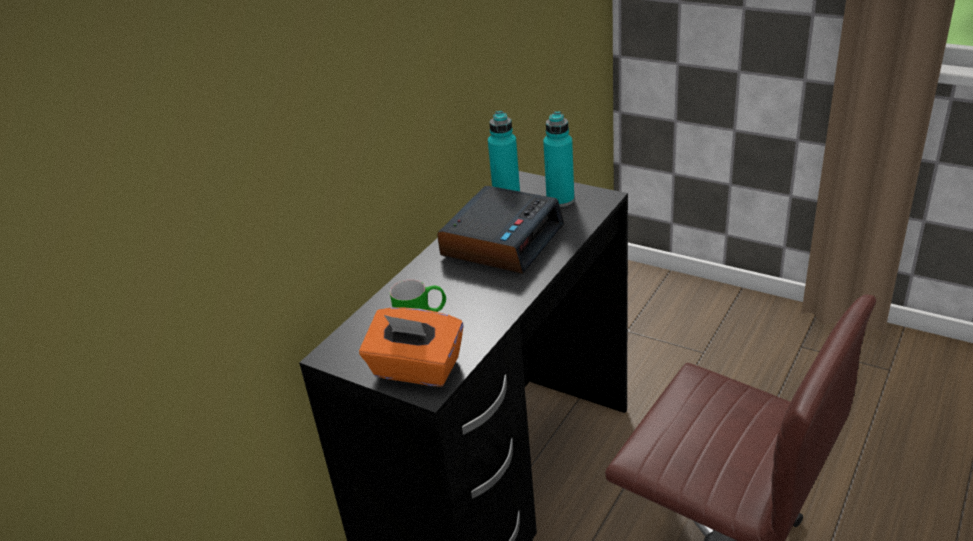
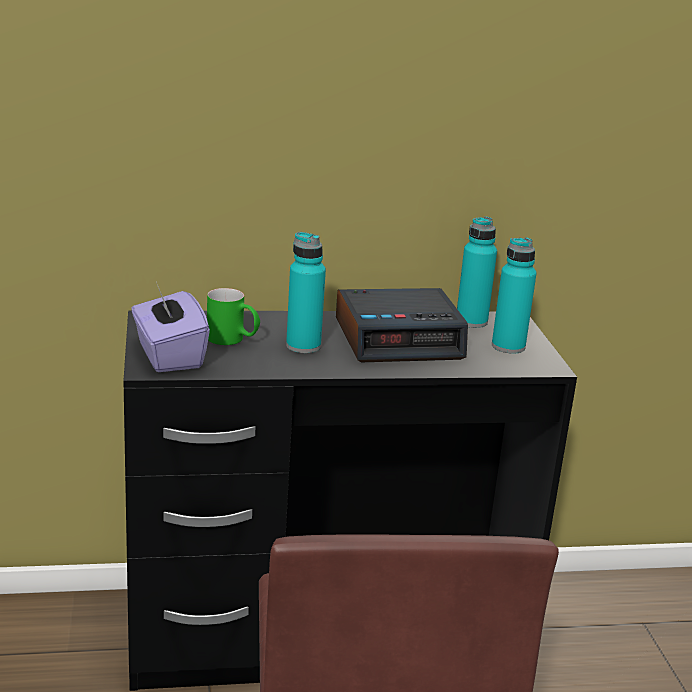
camera: 45 degrees right, 10 degrees down
orange tissue box [359,307,464,387] -> purple tissue box [131,282,210,372]
none -> turquoise bottle [286,232,326,353]

